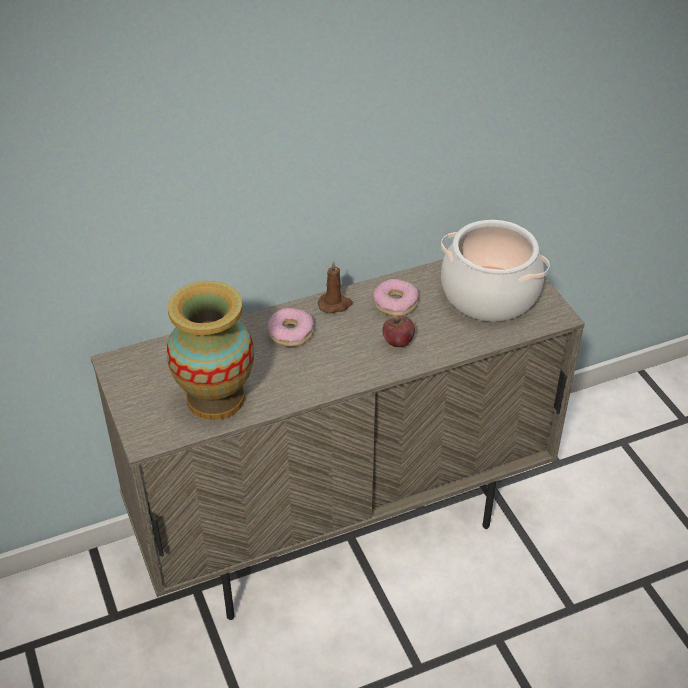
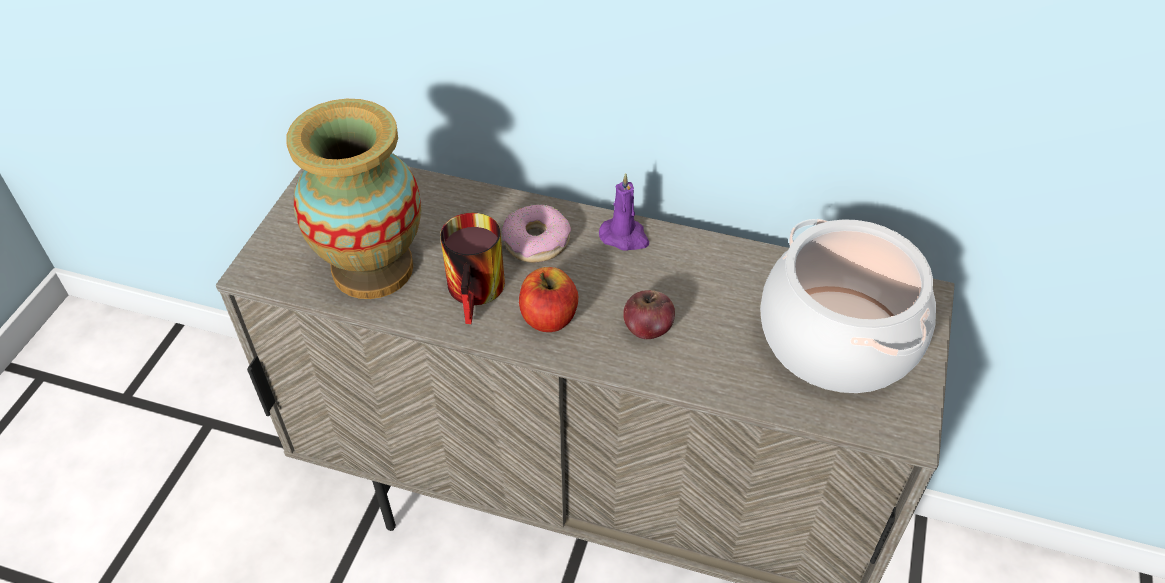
camera: 40 degrees right, 5 degrees up
brown candle [318,261,353,314] -> purple candle [599,173,649,251]
donut [373,279,419,316] -> none
none -> mug [440,213,505,324]
none -> apple [519,267,578,332]

